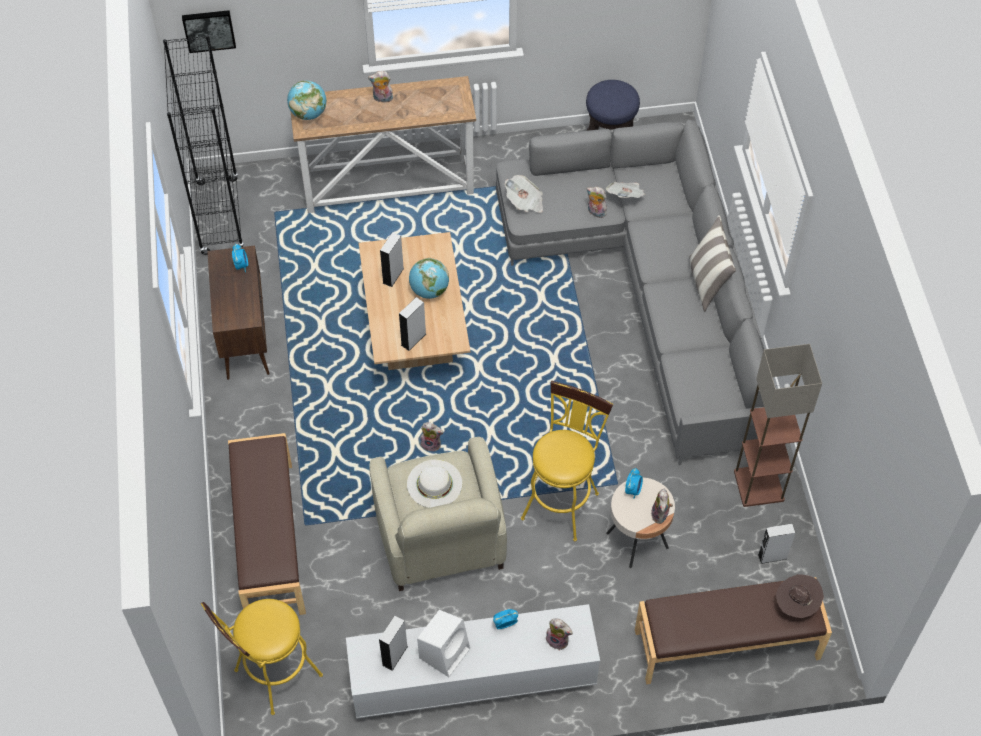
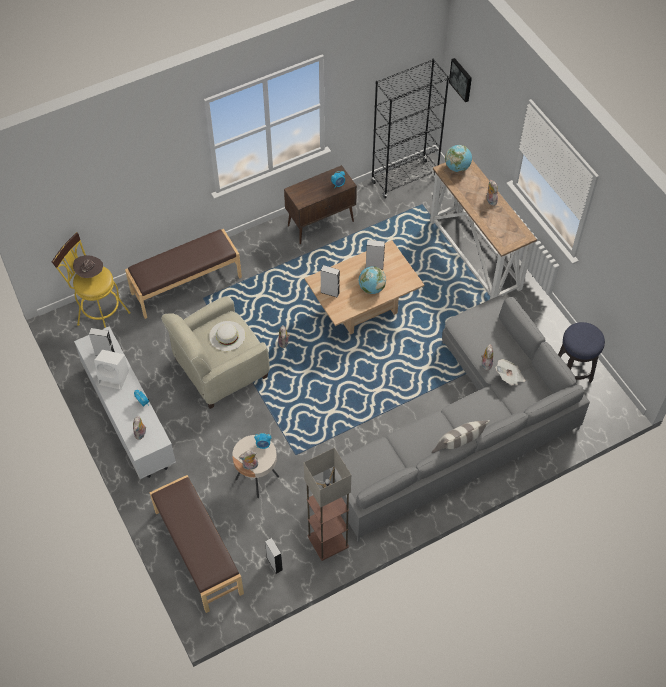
camera: 70 degrees right, 0 degrees up
newspaper [505,175,543,213] -> none
yellow stool [521,381,613,541] -> none
brown hat [776,574,824,618] -> brown hat moved to [73,255,103,278]

